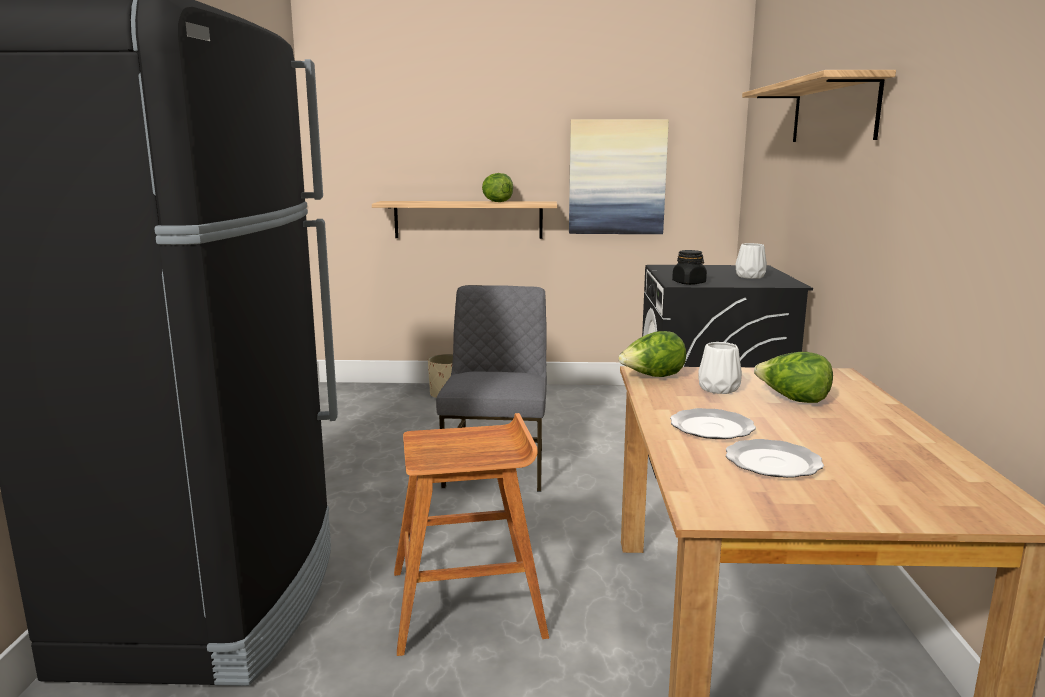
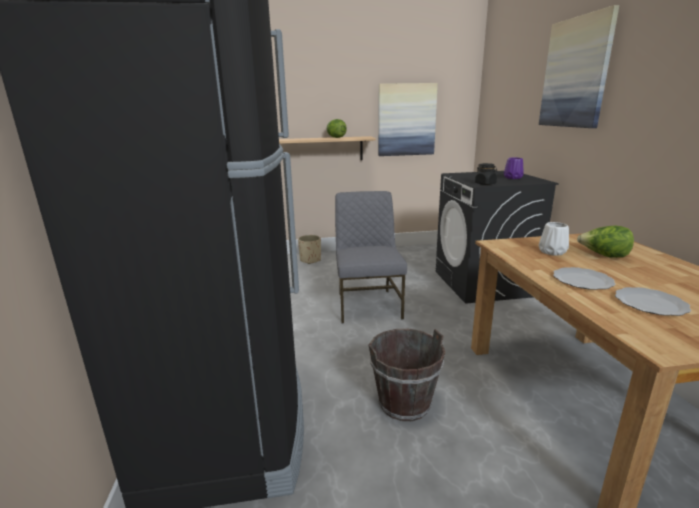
camera: 10 degrees left, 5 degrees up
brown stool [394,413,549,656] -> brown bucket [368,329,445,421]
lettuce [618,331,686,377] -> none
white vase [736,243,767,279] -> purple vase [504,157,523,179]
shelf [742,70,896,142] -> picture [539,5,619,128]

